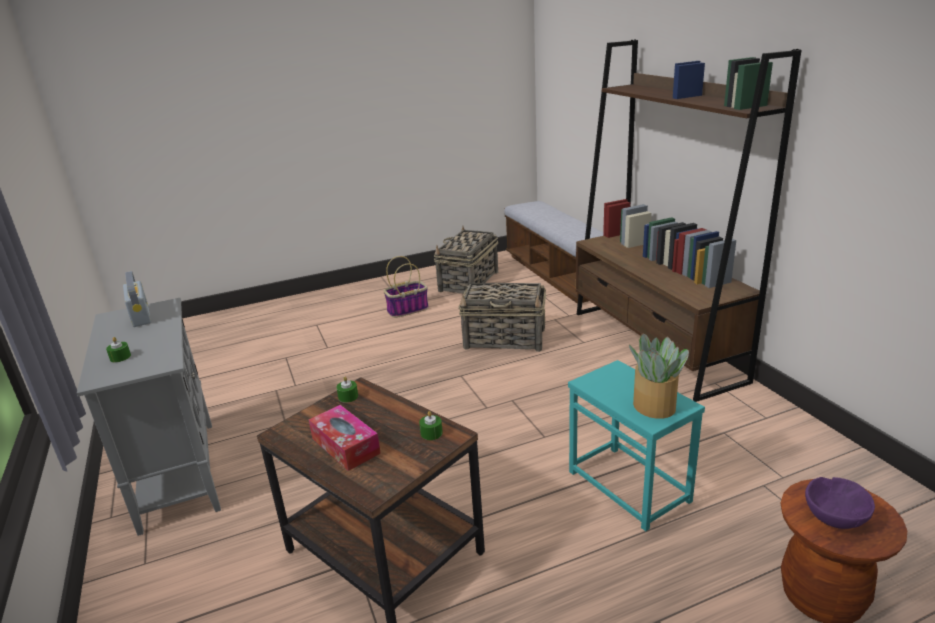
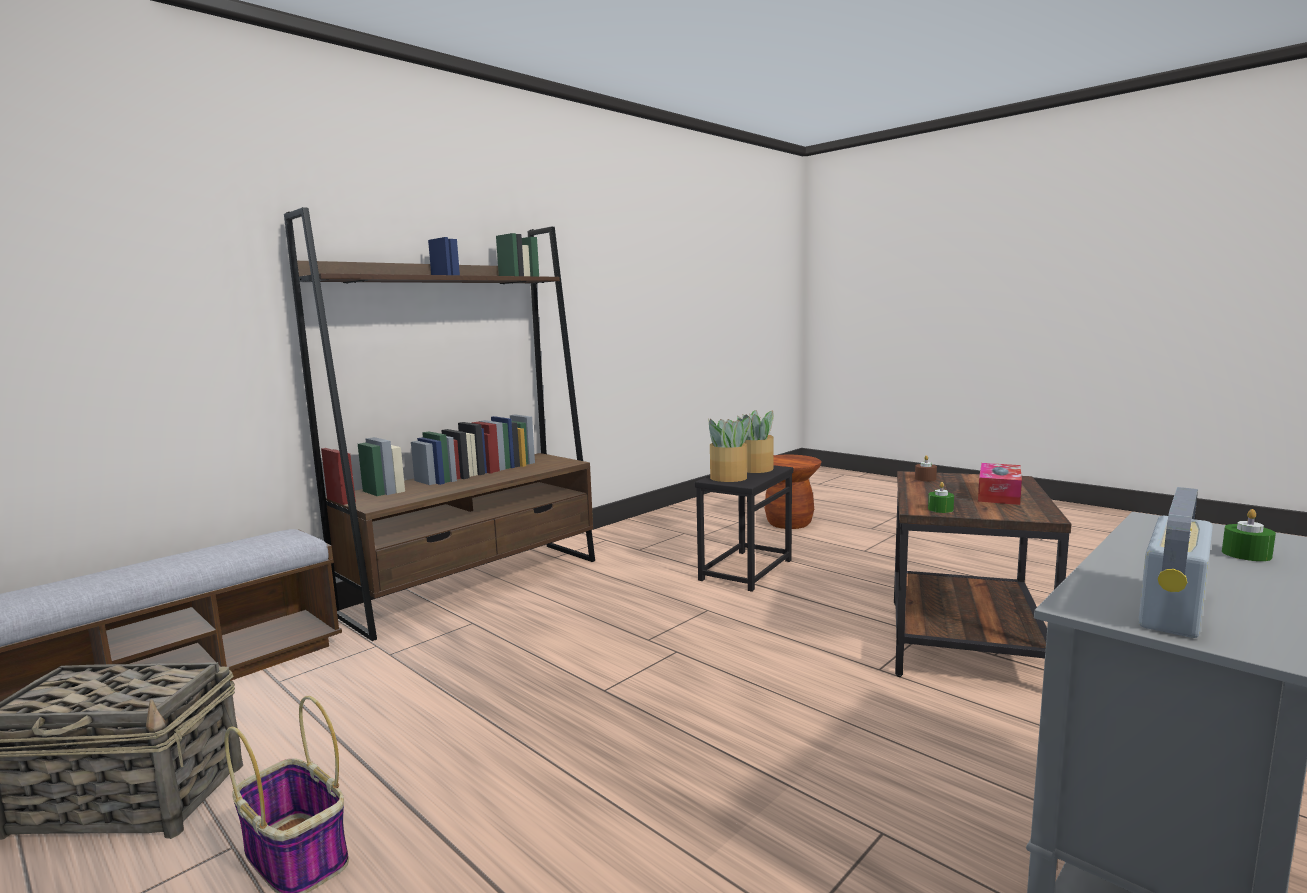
camera: 115 degrees left, 15 degrees down
green candle [419,411,443,440] -> brown candle [915,455,937,481]
basket [458,283,546,352] -> none
turquoise side table [568,360,705,531] -> black side table [695,465,793,592]
purple bowl [805,477,875,529] -> none
none -> potted plant [708,417,751,482]

